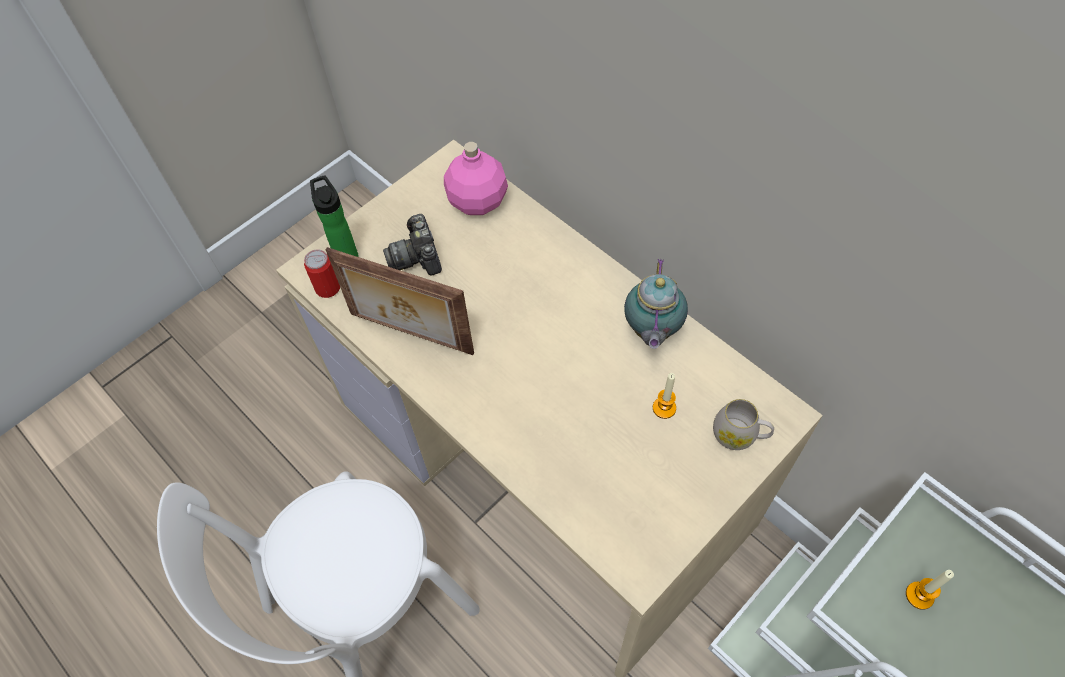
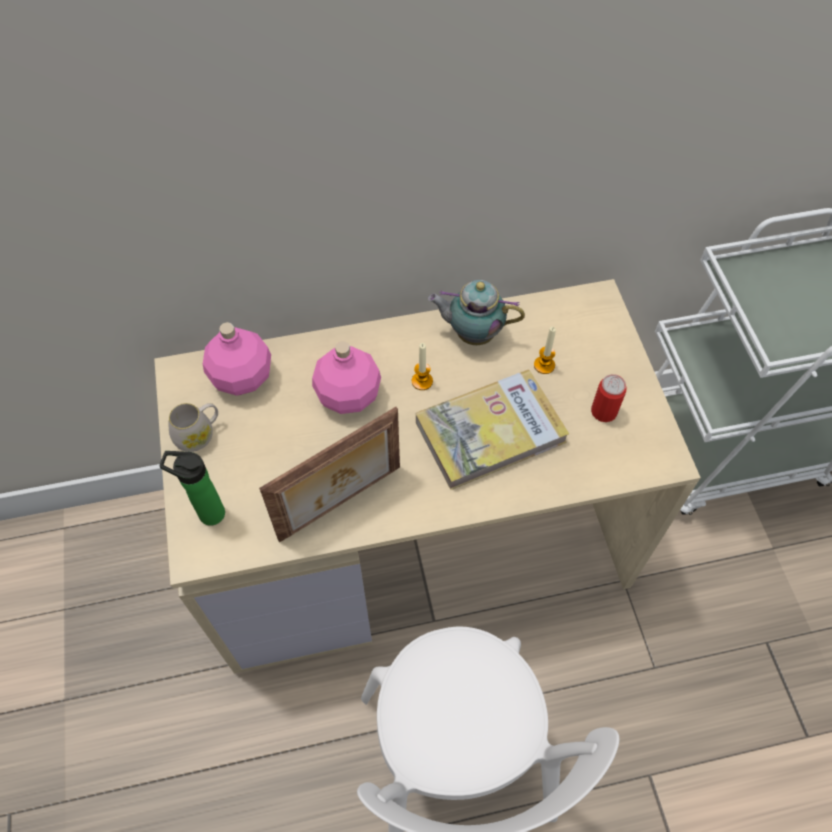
camera: 60 degrees left, 0 degrees up
can [304,249,340,298] -> can moved to [591,374,627,422]
camera [383,214,442,275] -> none
teapot [624,259,688,349] -> teapot turned 150 degrees clockwise [428,280,525,345]
white mug [713,399,774,450] -> white mug moved to [169,403,218,452]
candle [906,570,954,610] -> candle moved to [412,343,433,390]
none -> pink bottle [312,341,381,414]
none -> book [416,369,569,490]

